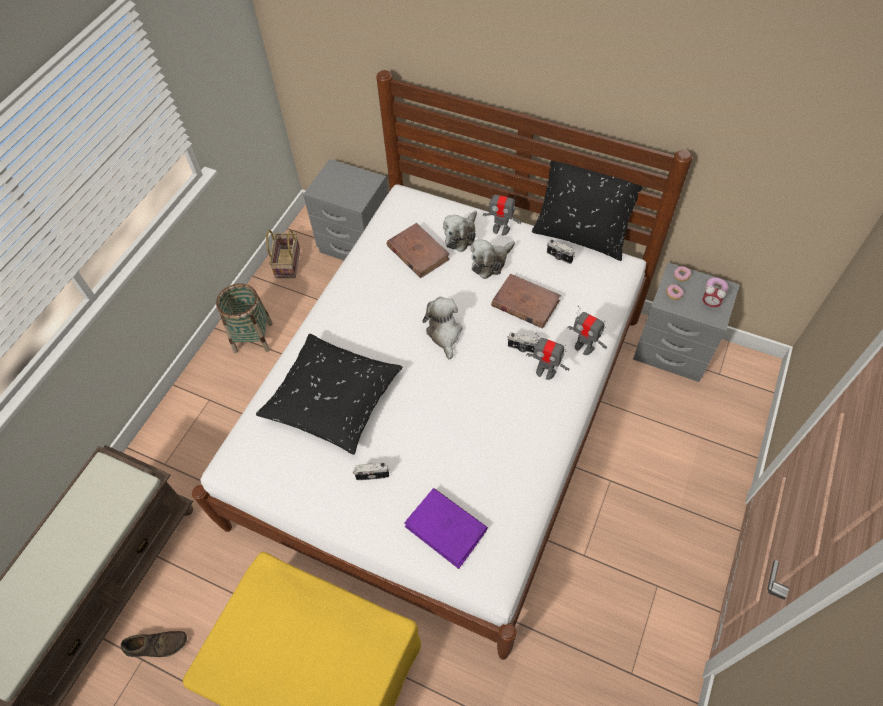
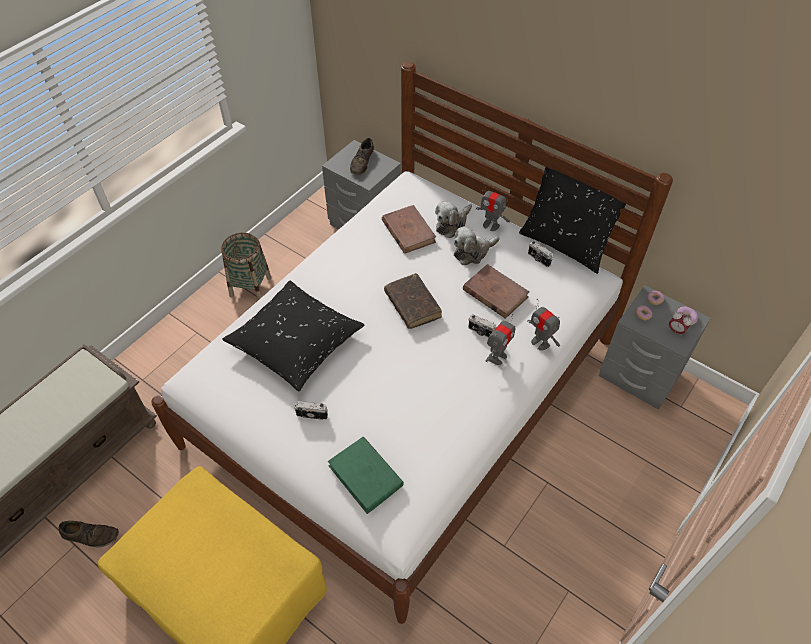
camera: 10 degrees right, 5 degrees down
basket [266,230,300,278] -> none
purple book [404,488,488,569] -> green book [328,437,404,514]
plush toy [422,297,462,359] -> brown book [384,273,442,329]
toy robot [526,333,569,380] -> toy robot turned 90 degrees counterclockwise [485,314,515,365]
none -> brown shoe [350,138,374,175]

